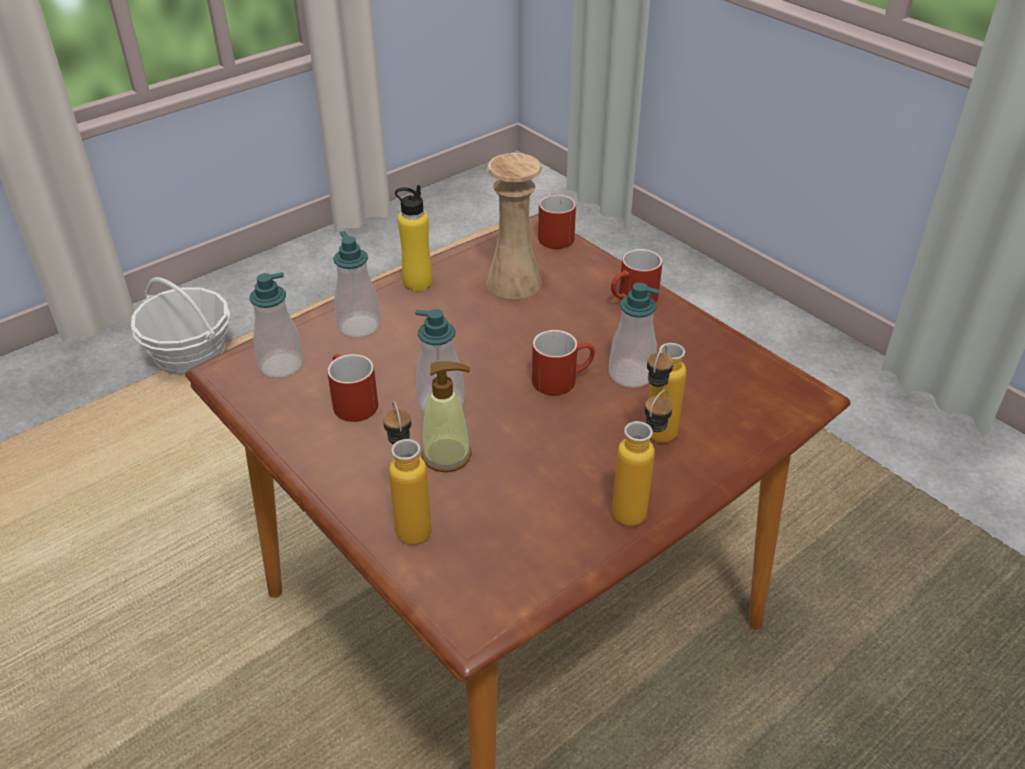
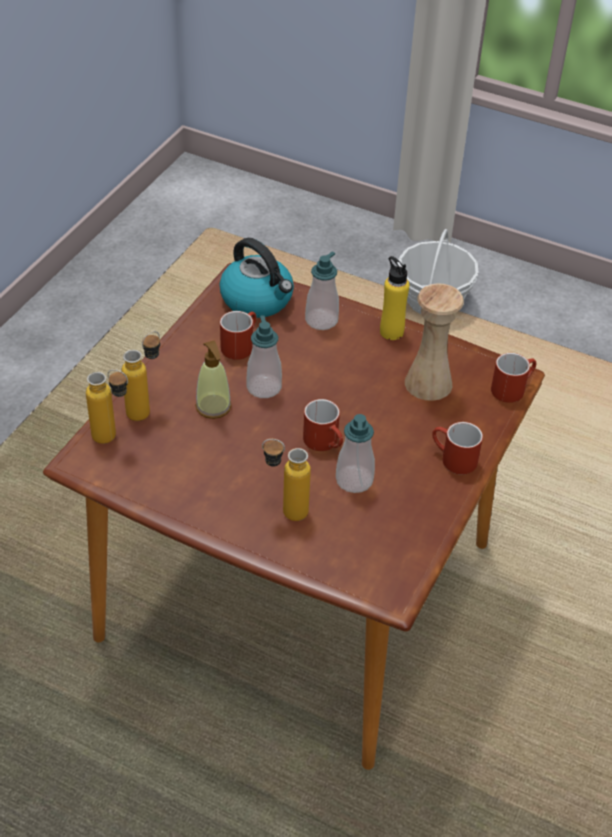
camera: 65 degrees right, 5 degrees up
soap dispenser [250,272,303,378] -> kettle [219,238,294,318]
bottle [612,390,673,526] -> bottle moved to [86,369,128,444]

